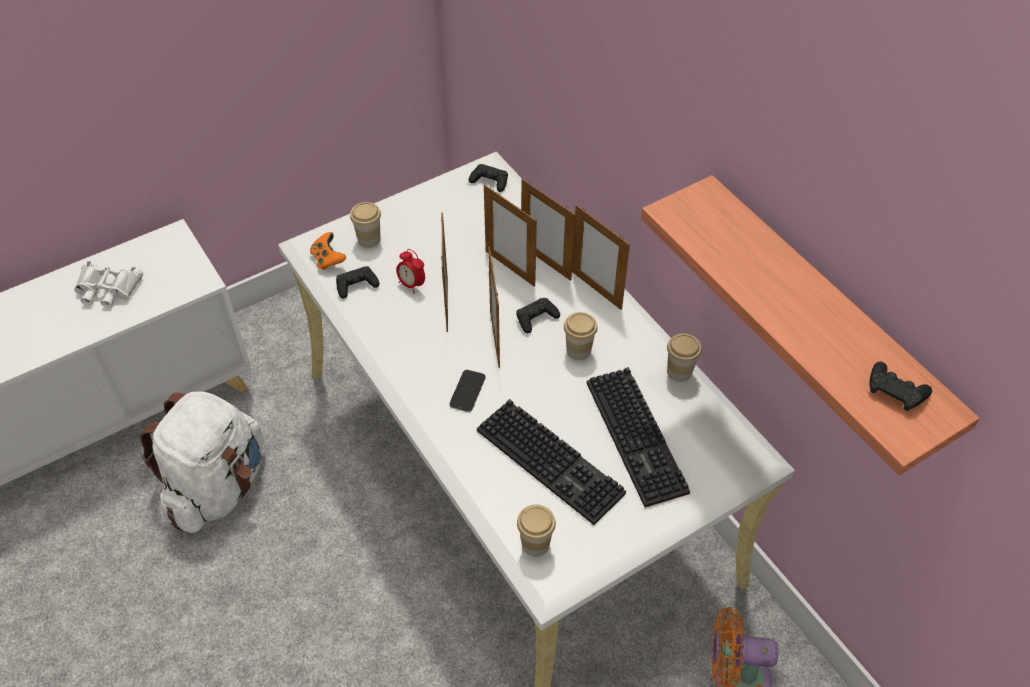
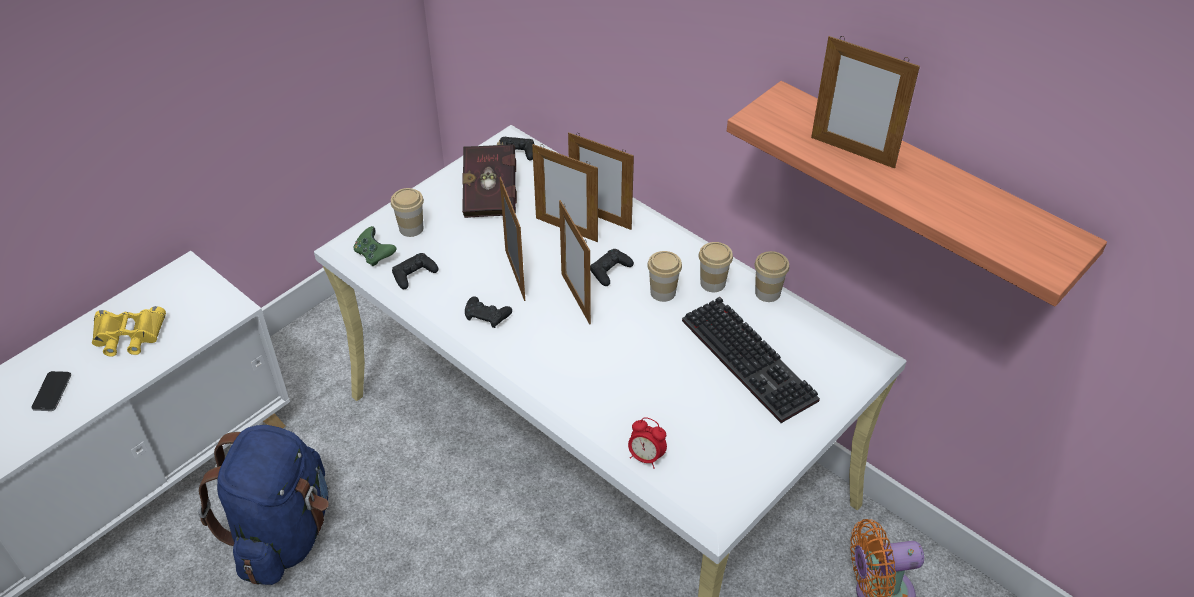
camera: 15 degrees left, 5 degrees down
white binoculars [74,261,143,308] -> yellow binoculars [92,306,166,357]
white backpack [140,392,264,533] -> blue backpack [198,425,329,585]
orange game controller [310,232,346,270] -> green game controller [354,226,397,266]
alarm clock [396,249,425,294] -> alarm clock moved to [628,417,667,469]
phone [449,370,486,412] -> phone moved to [32,371,71,411]
keyboard [477,399,626,525] -> none
cup [517,505,556,557] -> cup moved to [699,242,733,292]
picture frame [572,205,630,310] -> picture frame moved to [811,36,920,169]
black game controller [869,362,932,411] -> black game controller moved to [465,296,512,328]
none -> red book [462,140,517,218]

